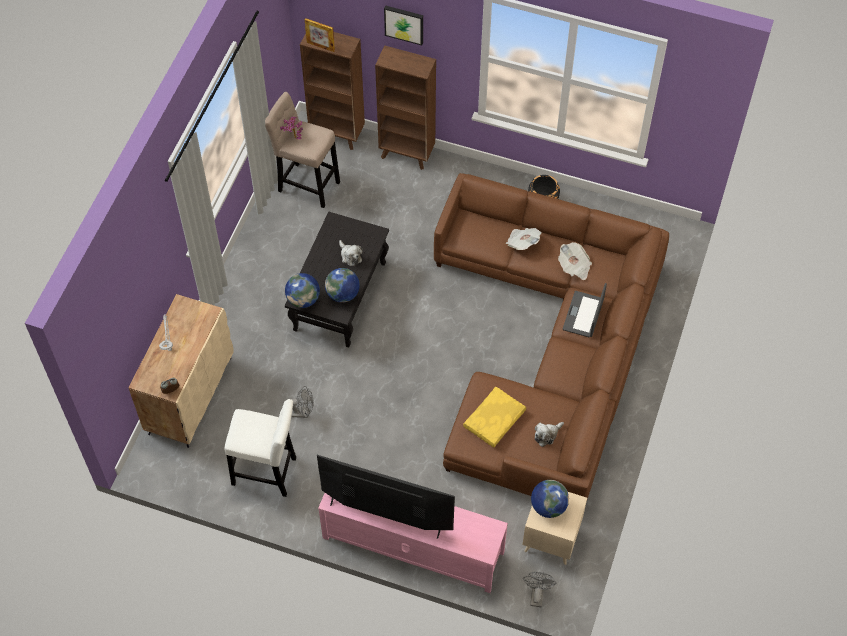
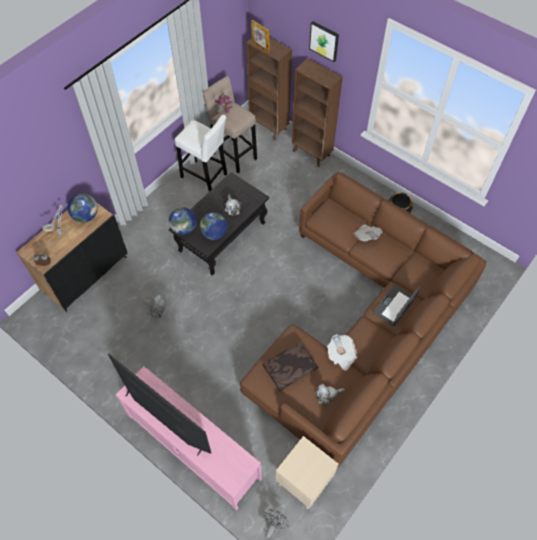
camera: 20 degrees right, 0 degrees up
beige cabinet [128,294,233,448] -> black cabinet [17,202,127,312]
white stool [225,399,296,497] -> white stool moved to [175,115,227,192]
yellow pillow [463,387,526,448] -> brown pillow [262,342,318,391]
globe [531,480,569,518] -> globe moved to [68,193,98,222]
newspaper [558,242,592,280] -> newspaper moved to [327,334,358,371]

